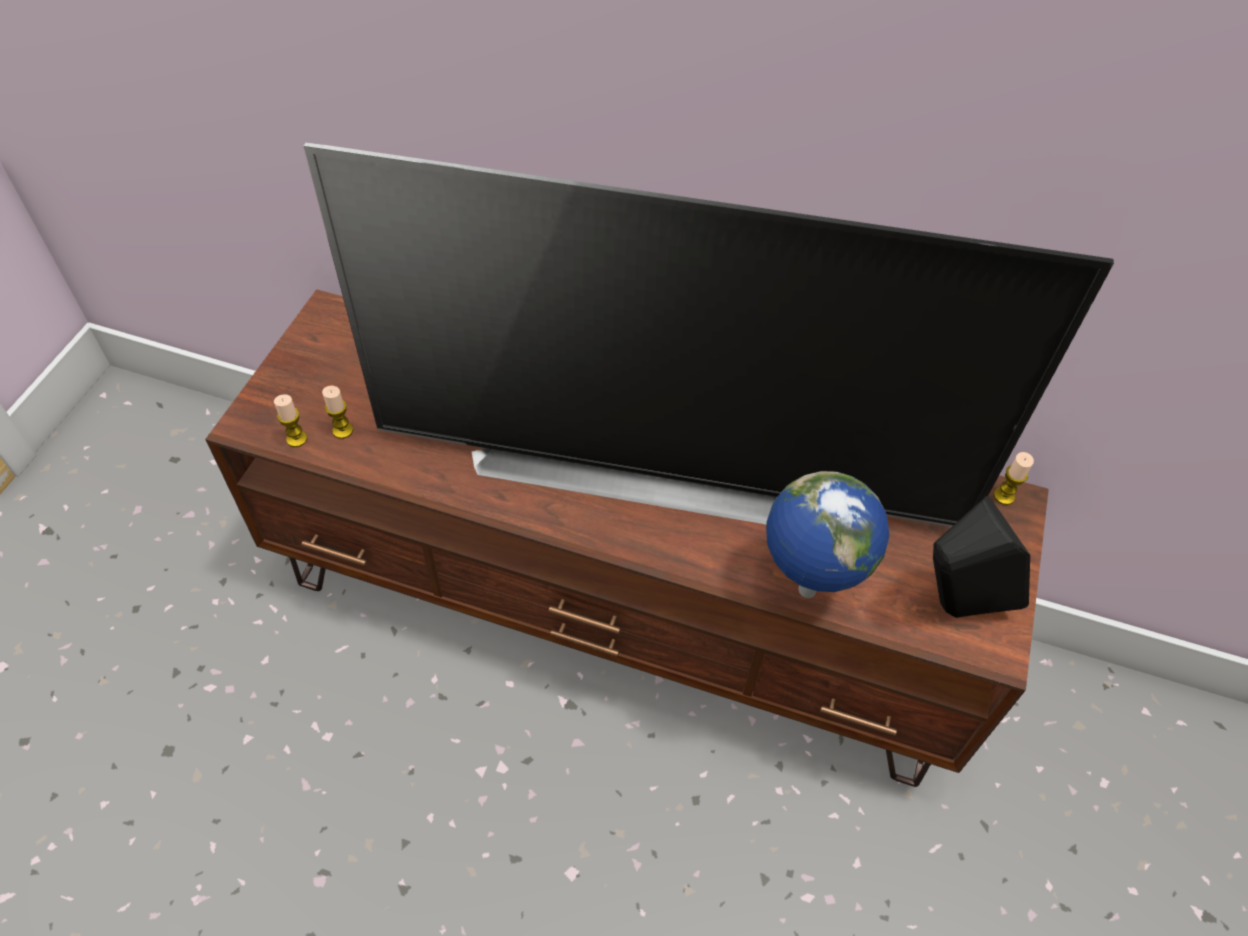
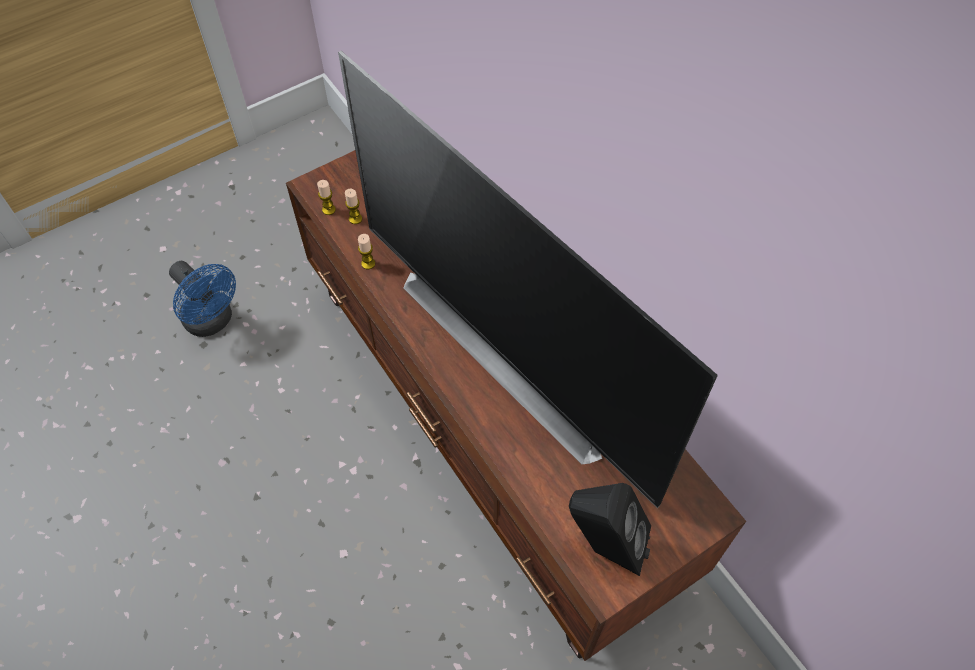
camera: 40 degrees right, 5 degrees up
globe [766,471,889,598] -> none
candle [994,452,1034,505] -> candle moved to [358,234,375,269]
none -> blue fan [169,261,236,337]

